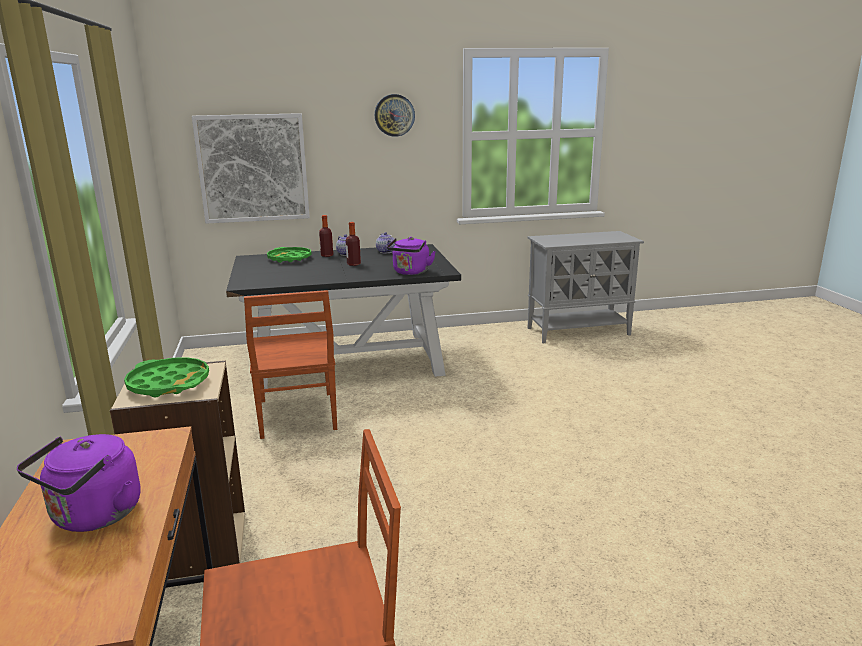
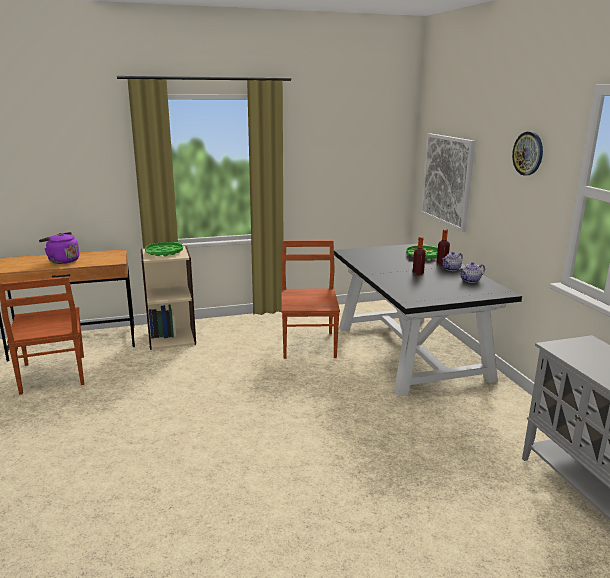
camera: 85 degrees right, 0 degrees up
brown chair [244,290,337,439] -> brown chair turned 105 degrees clockwise [281,240,340,359]
purple kettle [387,237,436,275] -> none

